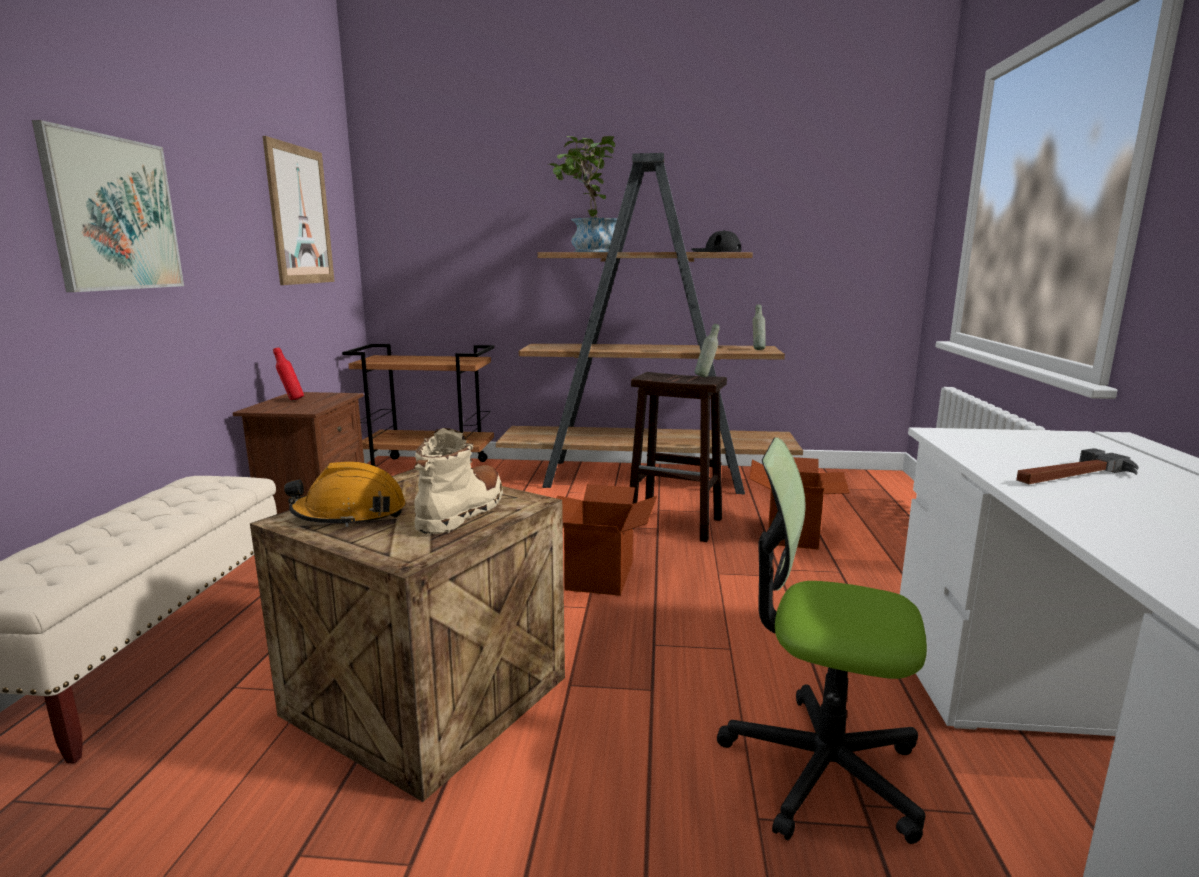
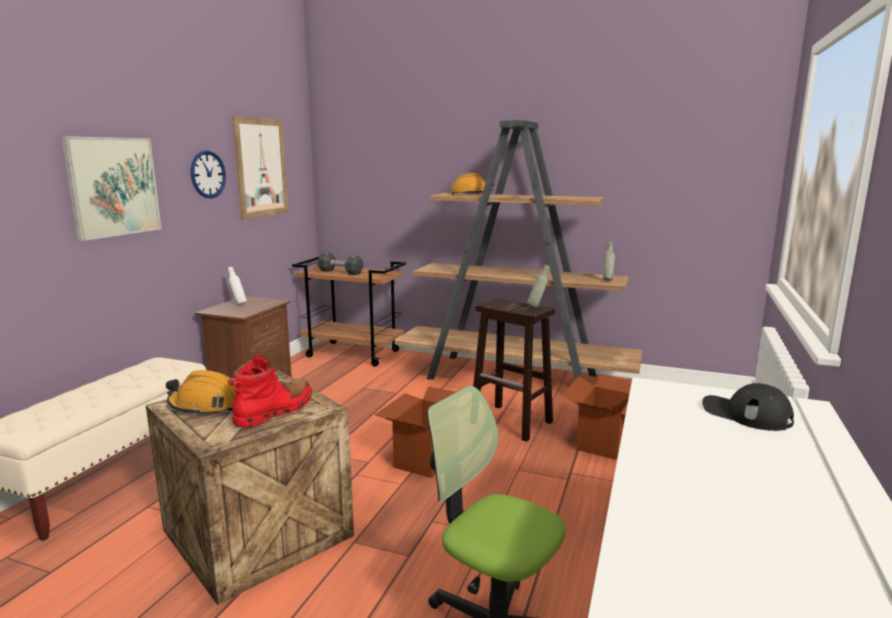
camera: 15 degrees right, 0 degrees up
red bottle [273,347,304,401] -> white bottle [228,267,247,305]
beige boot [414,428,503,534] -> red boot [227,355,312,428]
potted plant [547,136,617,252] -> orange hard hat [450,173,495,195]
black cap [691,230,741,252] -> black cap moved to [702,383,794,431]
hammer [1016,448,1139,484] -> none
none -> wall clock [191,150,226,198]
none -> black dumbbell [318,252,363,275]

